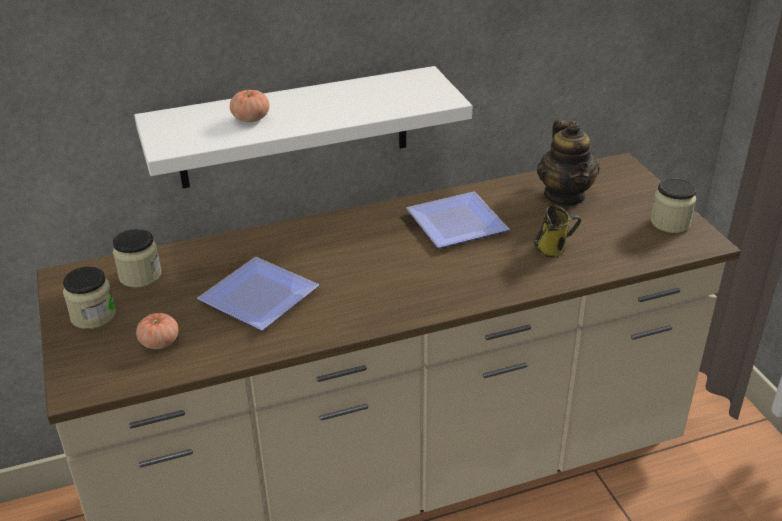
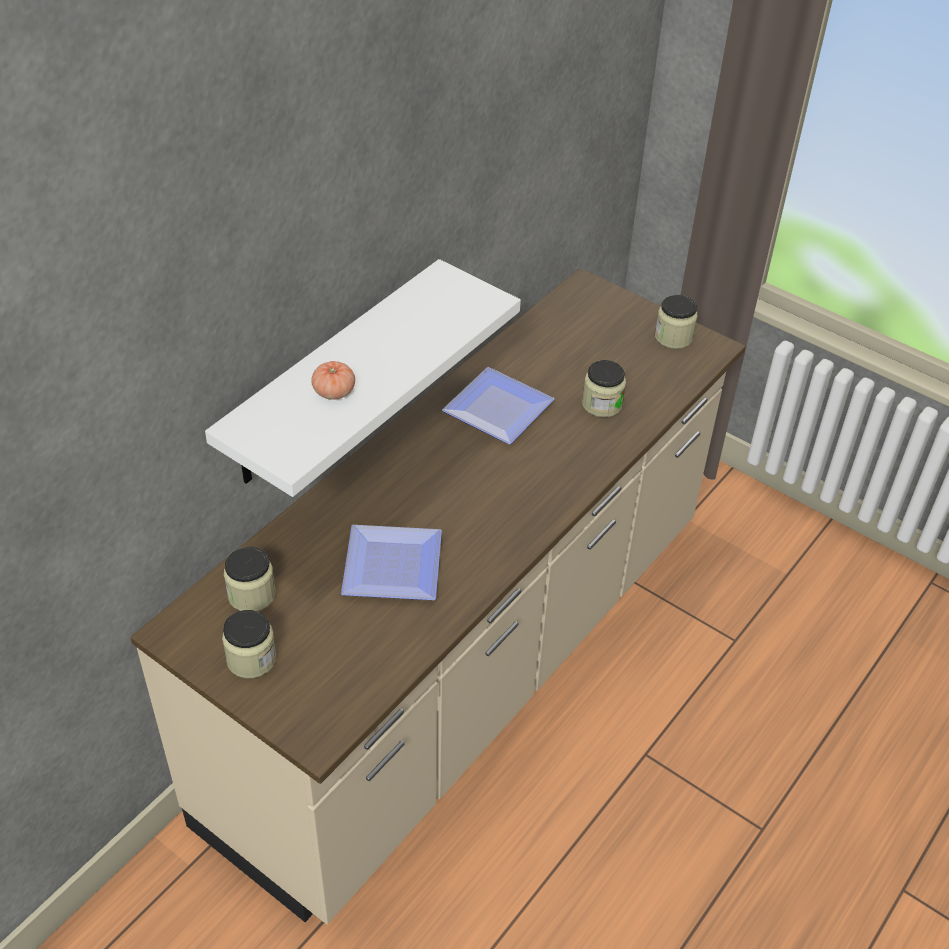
camera: 35 degrees left, 10 degrees up
tomato [136,313,178,349] -> none
mug [534,205,581,258] -> jar [582,360,626,417]
teapot [537,120,600,207] -> none

